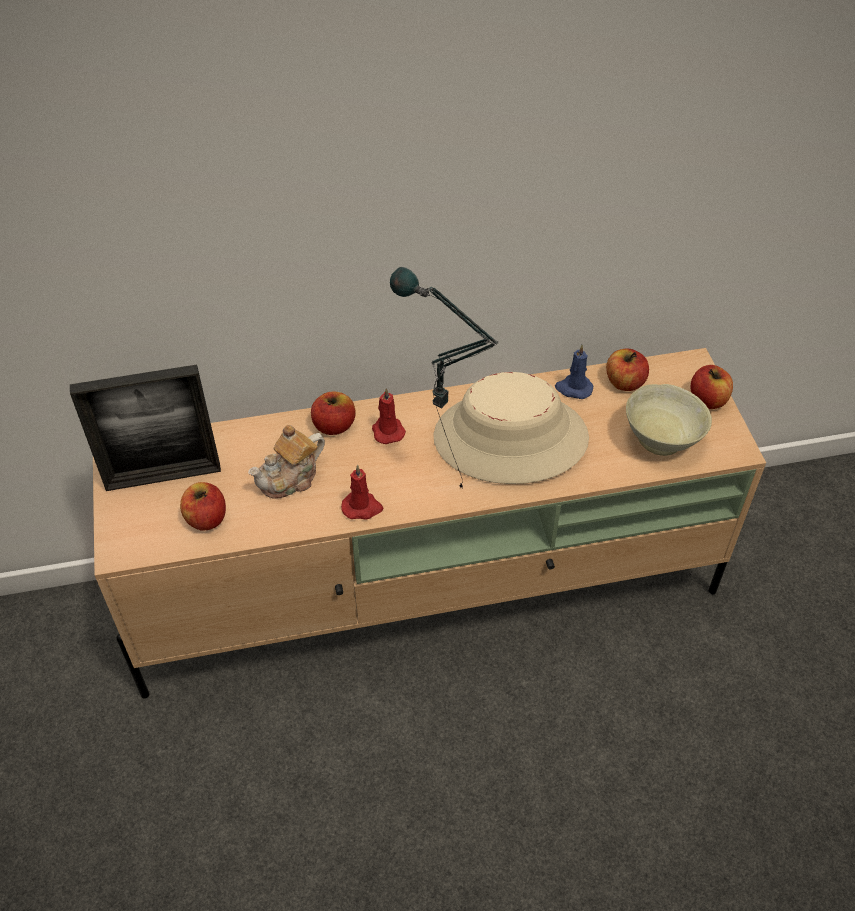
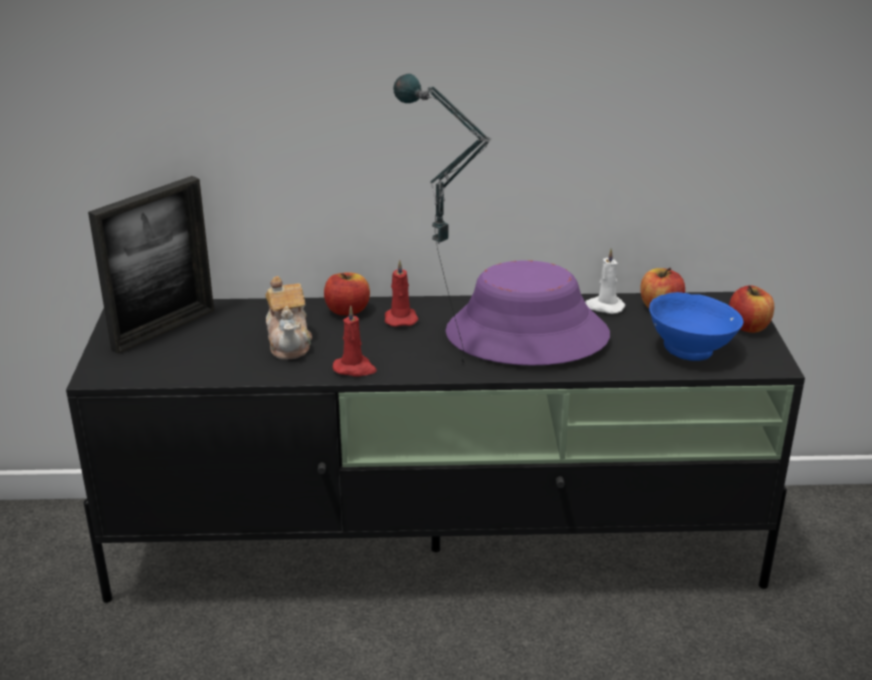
camera: 10 degrees right, 20 degrees down
picture frame [70,364,221,491] -> picture frame turned 45 degrees counterclockwise [88,176,214,354]
beige tv stand [93,348,766,698] -> black tv stand [66,292,805,603]
apple [180,482,226,531] -> none
teapot [248,425,325,499] -> teapot turned 75 degrees counterclockwise [265,276,312,359]
beige hat [434,372,589,484] -> purple hat [446,260,610,366]
blue candle [555,345,593,399] -> white candle [585,248,625,314]
beige bowl [626,384,712,456] -> blue bowl [649,292,744,361]

